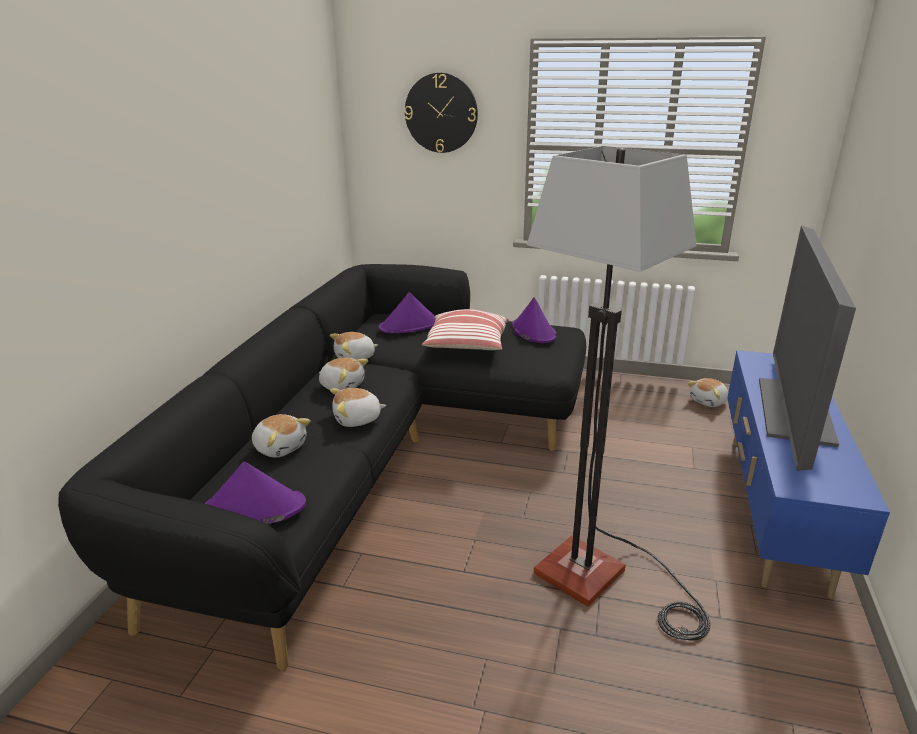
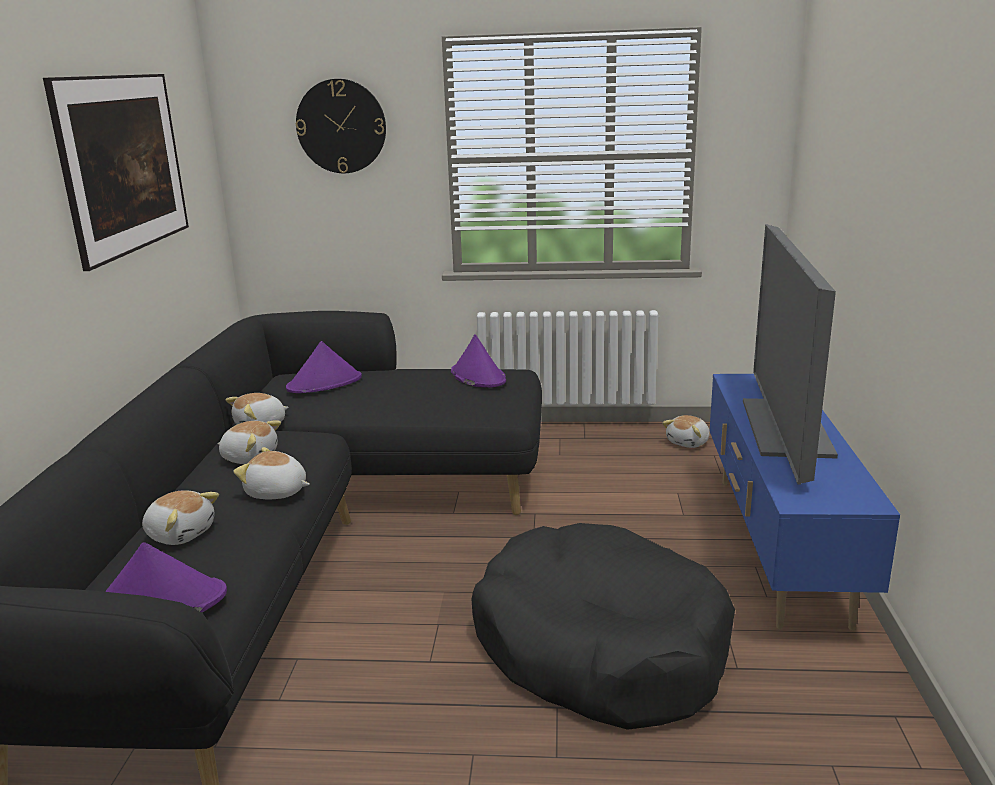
camera: 10 degrees left, 5 degrees down
plush toy [330,388,387,427] -> plush toy turned 45 degrees clockwise [233,447,310,499]
pillow [422,309,509,350] -> none
floor lamp [527,146,710,640] -> black dog bed [472,523,735,730]
none -> picture [43,74,189,271]

